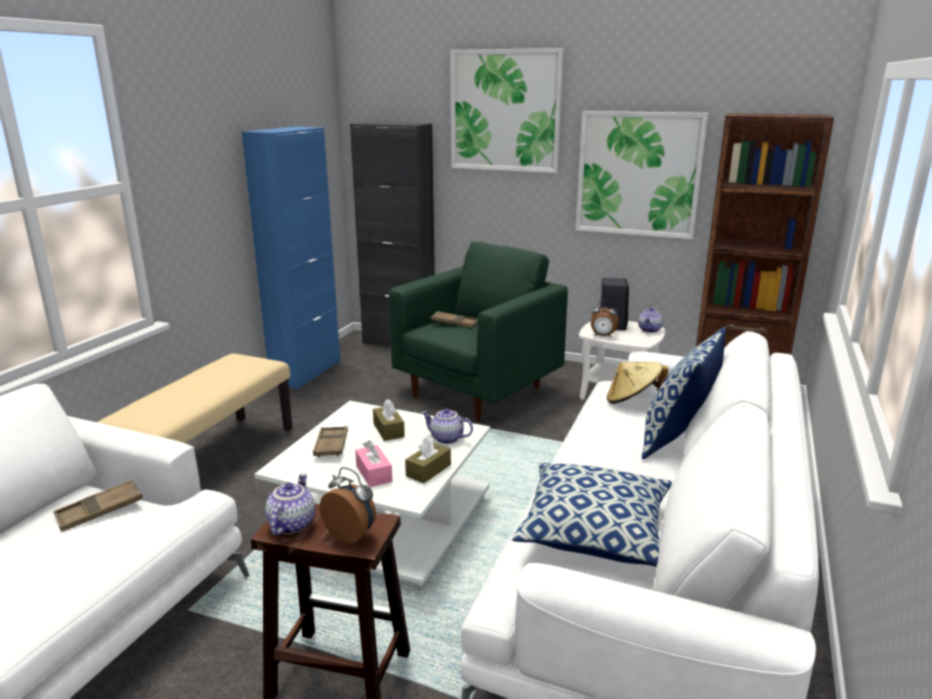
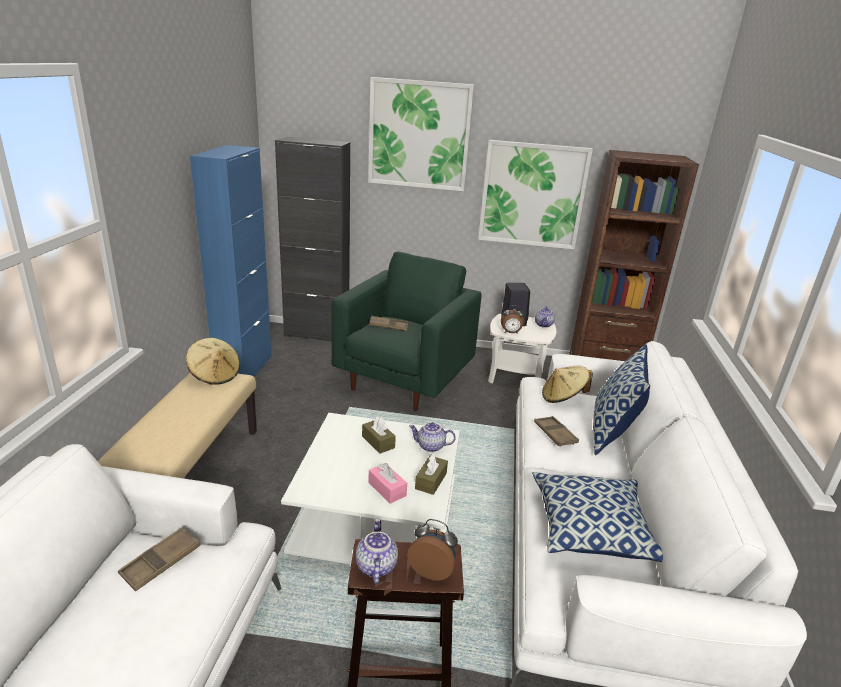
camera: 15 degrees left, 5 degrees up
brown tray [313,426,348,457] -> brown tray moved to [534,416,579,447]
none -> beige hat [186,338,240,385]

